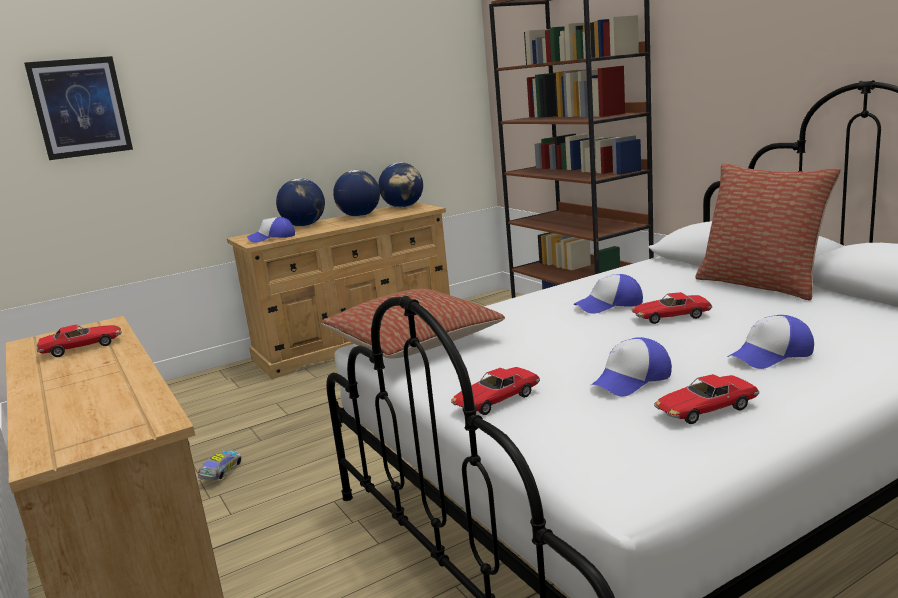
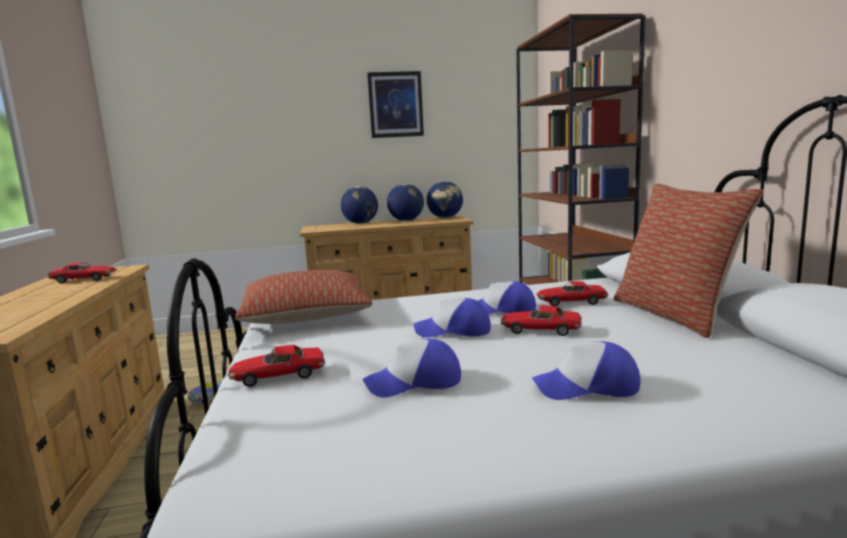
camera: 20 degrees right, 5 degrees down
picture [24,56,133,160] -> picture moved to [367,71,424,138]
cap [247,217,295,243] -> cap moved to [413,298,491,338]
toy car [654,374,759,424] -> toy car moved to [536,281,609,306]

